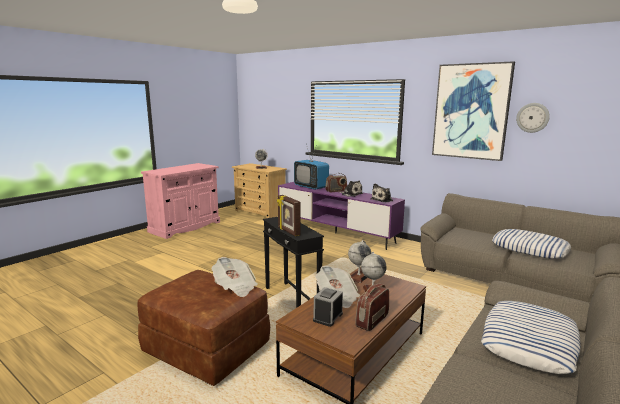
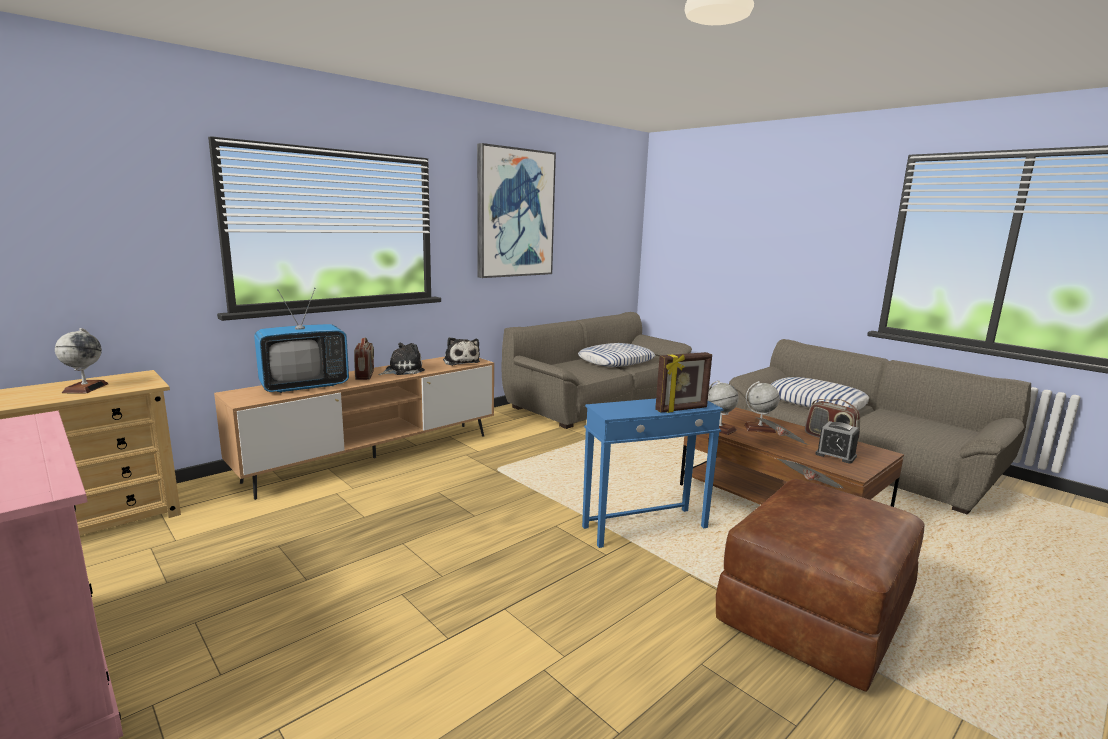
camera: 80 degrees left, 0 degrees up
black side table [263,217,324,308] -> blue side table [582,399,723,548]
purple tv stand [278,182,405,250] -> brown tv stand [214,357,494,500]
wall clock [516,103,550,133] -> none

